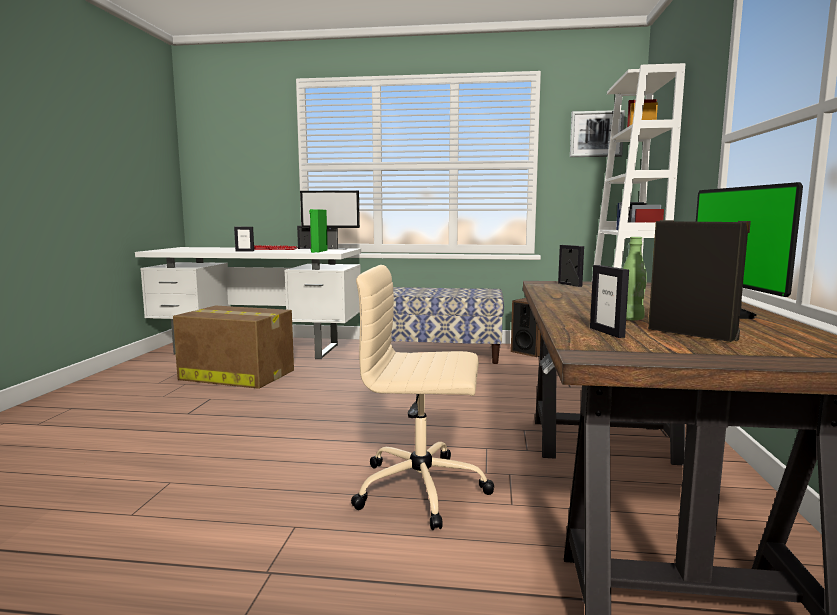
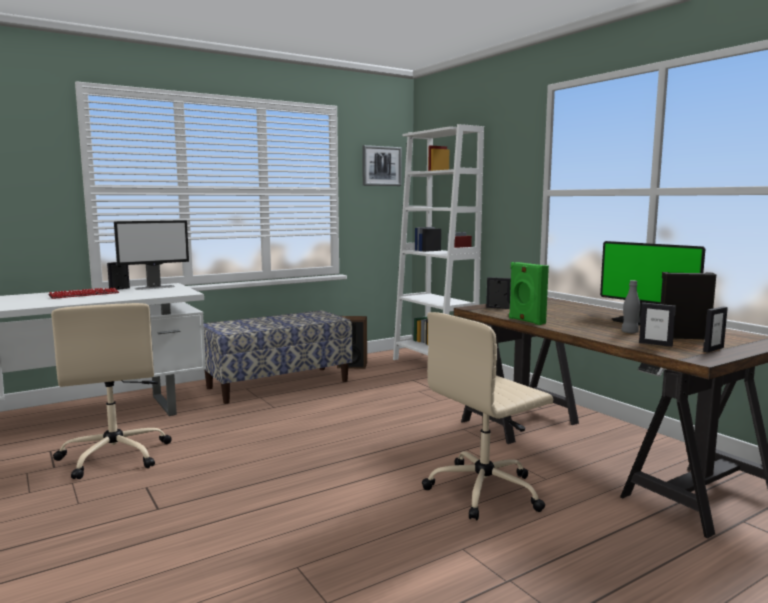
camera: 40 degrees left, 0 degrees up
cardboard box [173,306,294,389] -> beige office chair [51,303,171,479]
picture frame [234,227,254,251] -> picture frame moved to [703,307,728,352]
green speaker [309,209,328,253] -> green speaker moved to [509,262,549,325]
green bottle [623,237,647,320] -> grey bottle [621,280,640,333]

